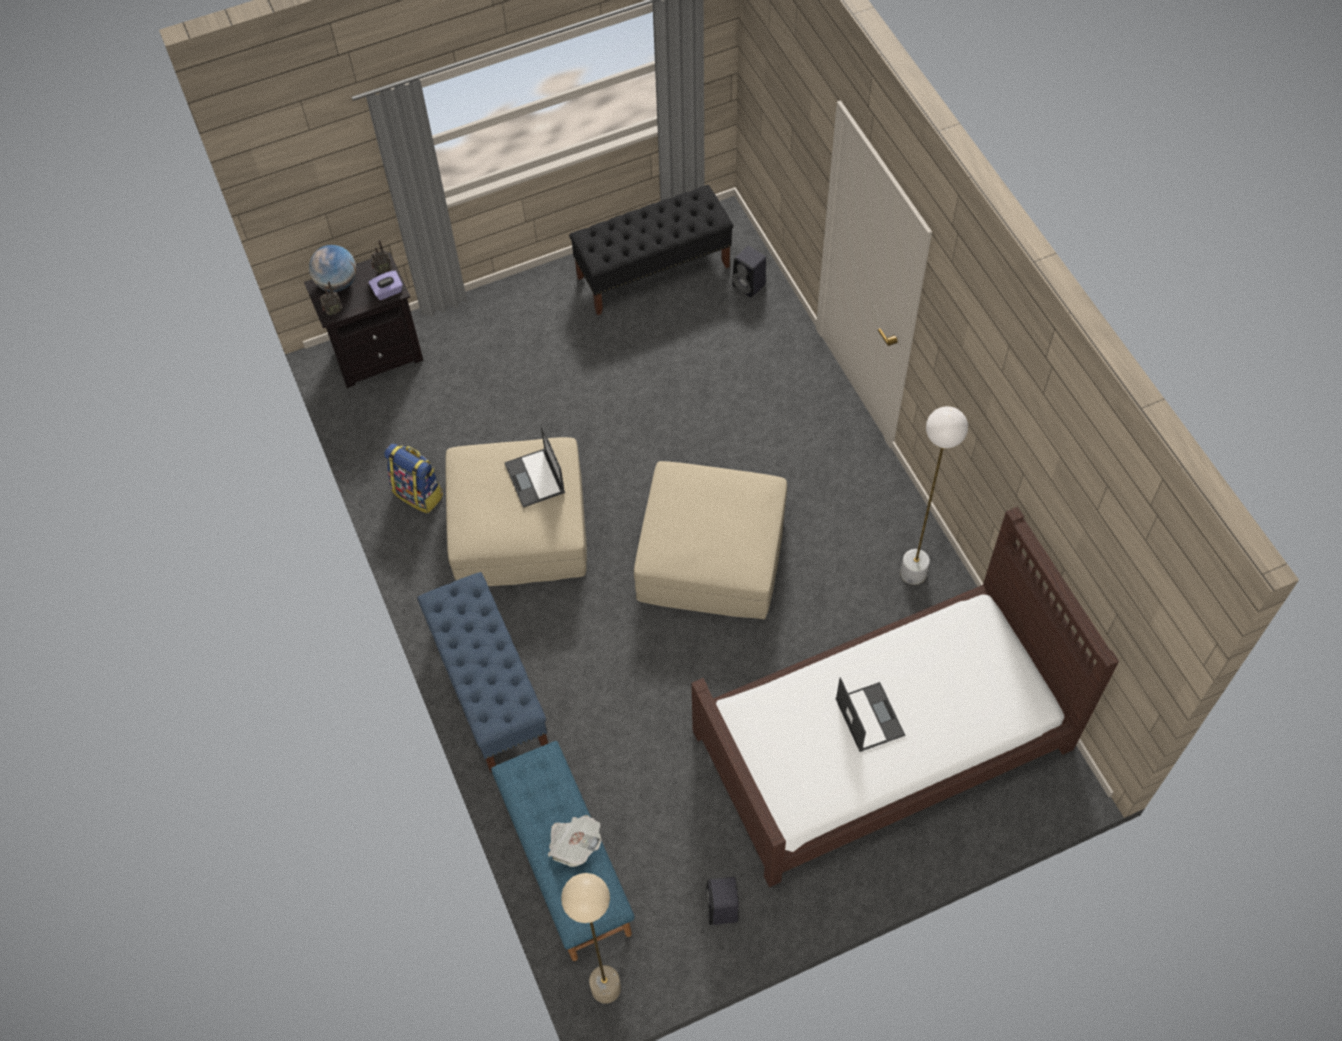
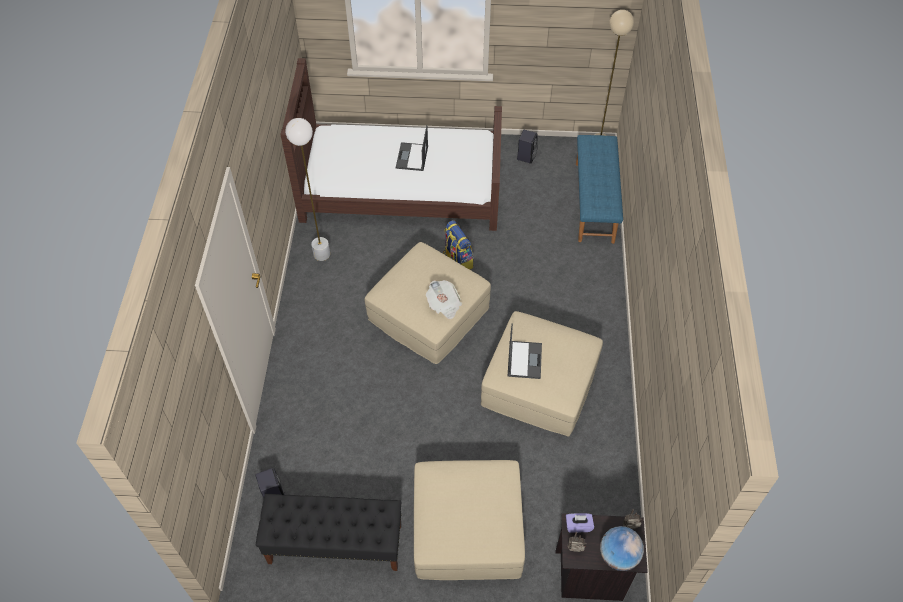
camera: 155 degrees left, 5 degrees down
backpack [384,443,443,514] -> backpack moved to [443,220,473,270]
blue bench [417,572,548,773] -> none
newspaper [548,815,601,867] -> newspaper moved to [426,280,462,319]
none -> beige ottoman [414,460,525,580]

